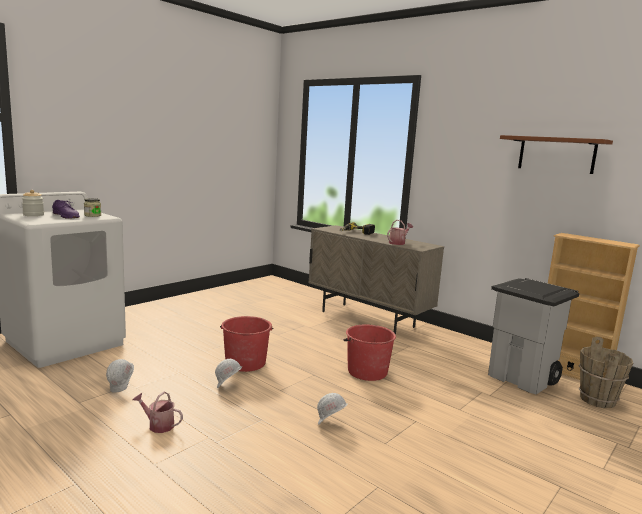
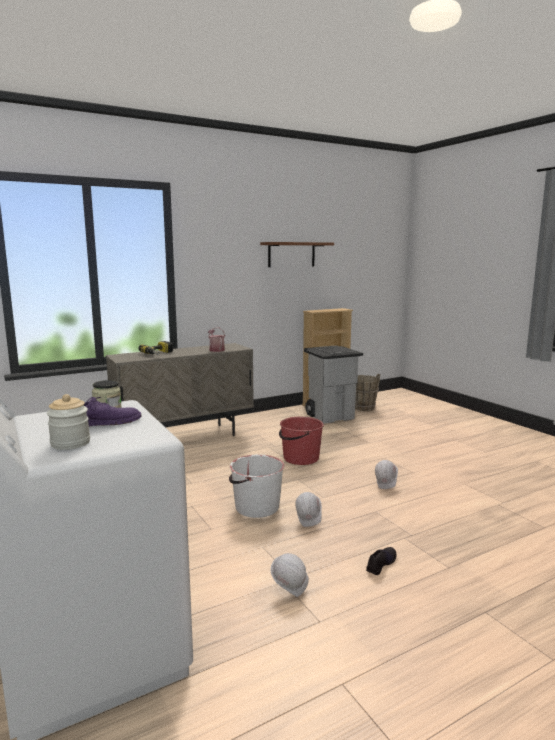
camera: 70 degrees left, 0 degrees up
watering can [133,391,183,433] -> black shoe [366,547,397,575]
red bucket [220,316,274,372] -> white bucket [229,455,284,518]

